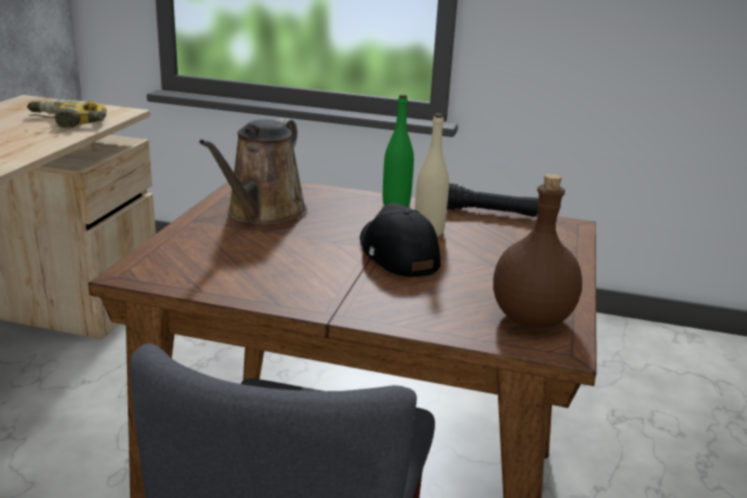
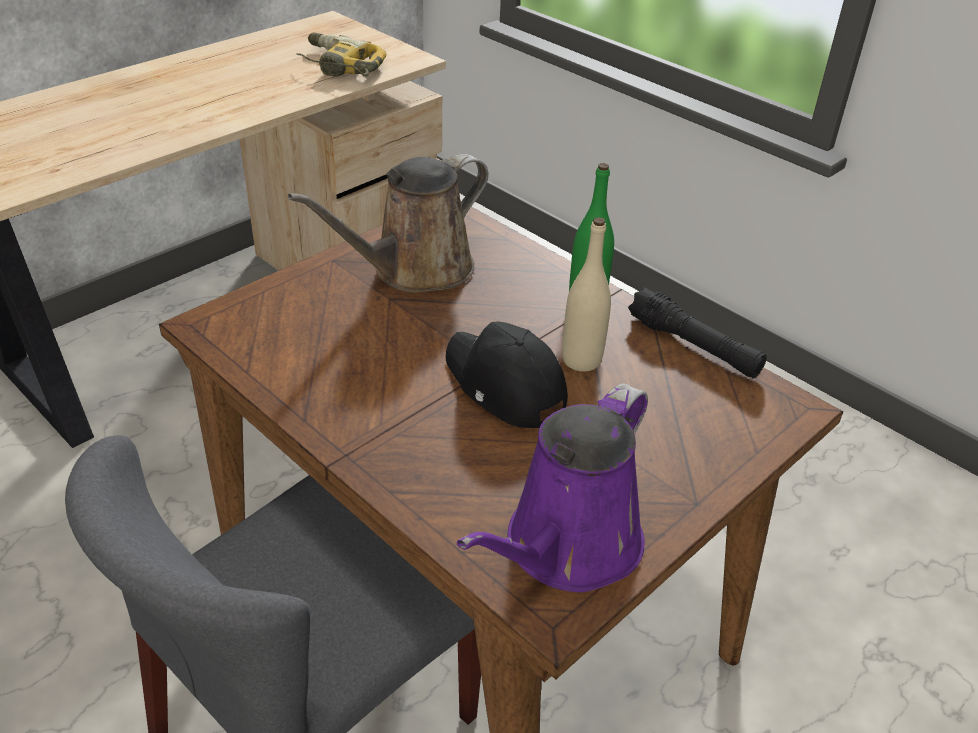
camera: 30 degrees right, 15 degrees up
black cap [360,203,441,277] -> black cap turned 45 degrees counterclockwise [446,321,568,428]
brown bottle [493,174,582,327] -> purple watering can [457,383,648,592]

